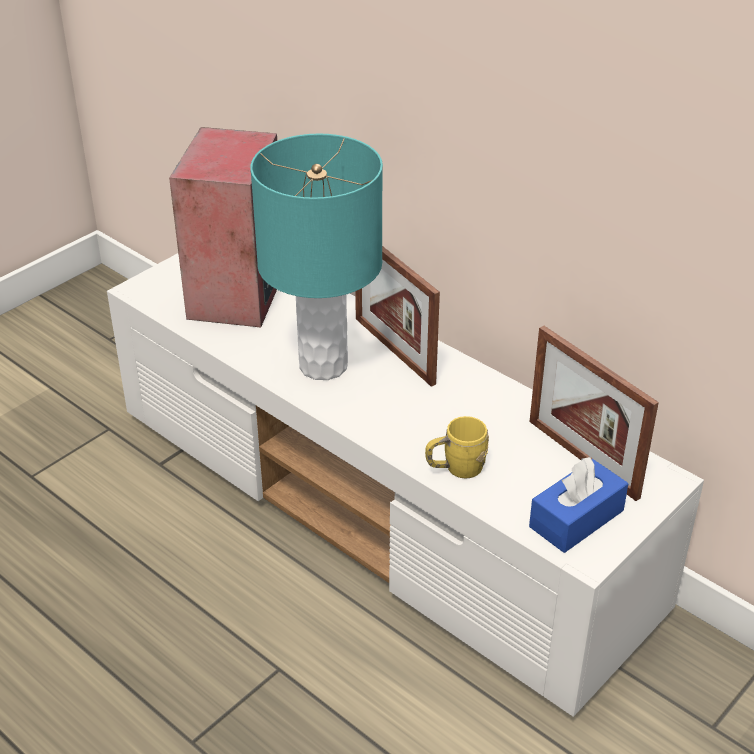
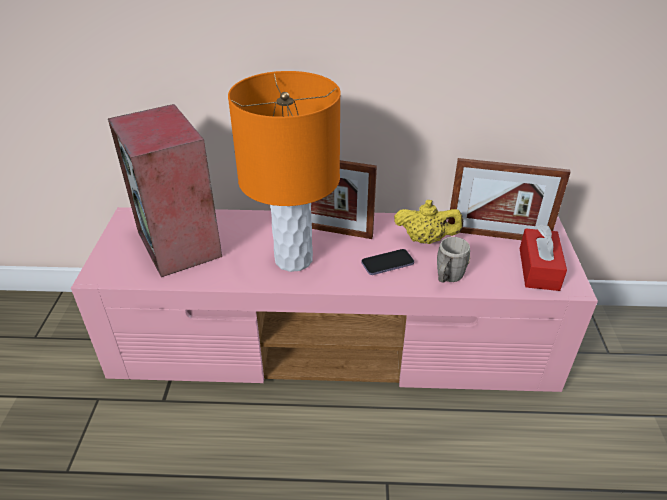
camera: 40 degrees left, 0 degrees up
white tv stand [107,253,704,717] -> pink tv stand [71,207,598,392]
turquoise table lamp [250,134,383,380] -> orange table lamp [228,71,341,272]
yellow mug [425,416,489,478] -> grey mug [437,237,471,283]
blue tissue box [529,457,628,553] -> red tissue box [520,224,567,291]
none -> phone [361,249,414,275]
none -> yellow teapot [394,200,463,244]

